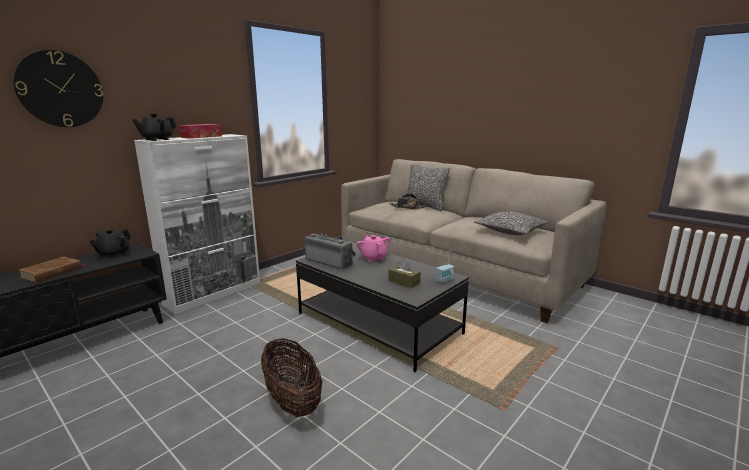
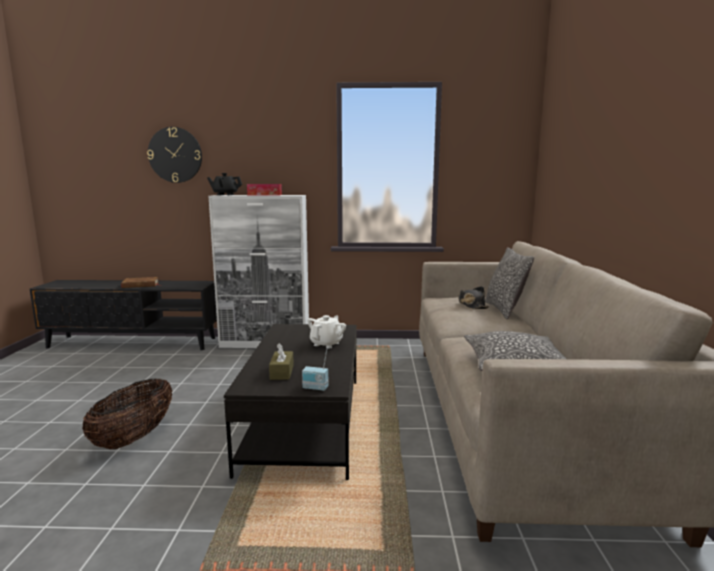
camera: 50 degrees right, 5 degrees down
black teapot [90,229,131,258] -> none
radio [304,233,356,269] -> none
pink teapot [357,235,390,262] -> white teapot [307,315,346,349]

